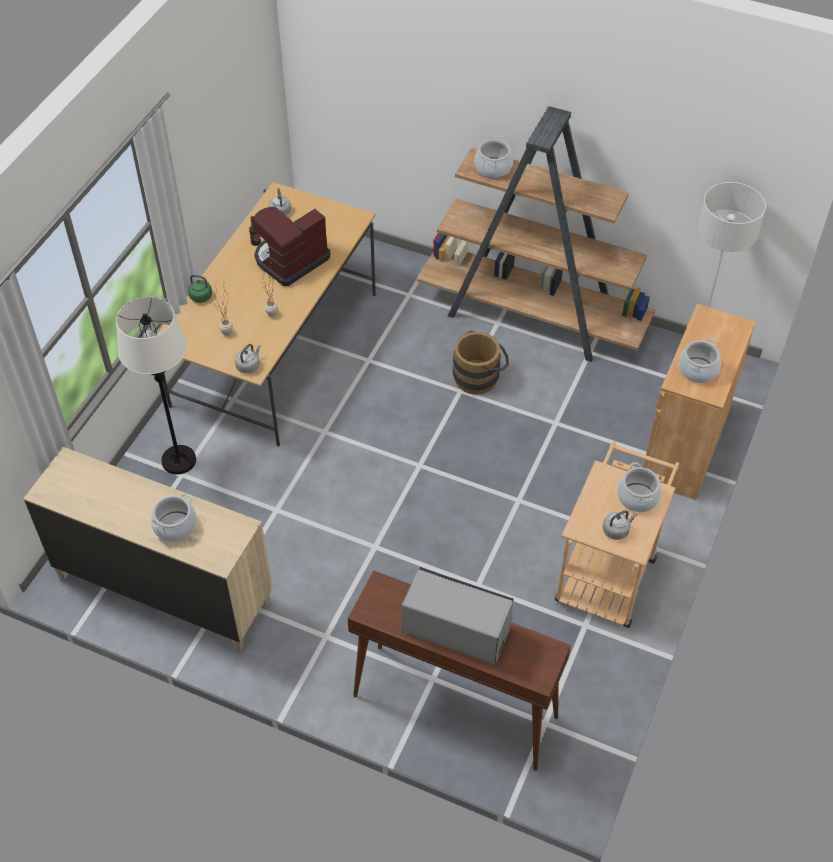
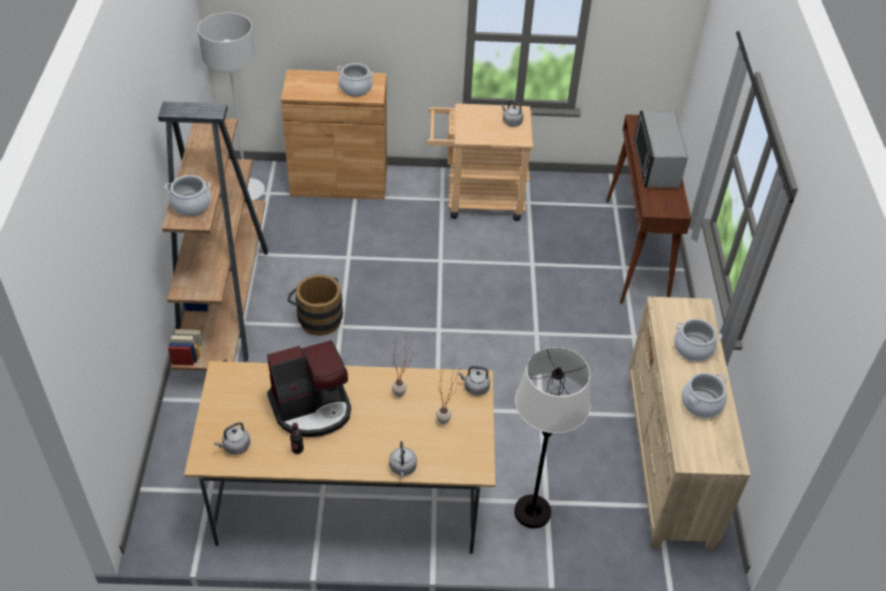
camera: 115 degrees left, 5 degrees down
green kettle [188,275,212,303] -> grey kettle [389,441,417,476]
coffee machine [252,207,330,286] -> coffee machine turned 45 degrees counterclockwise [267,340,351,437]
cooking pot [617,462,662,512] -> cooking pot moved to [682,373,727,418]

